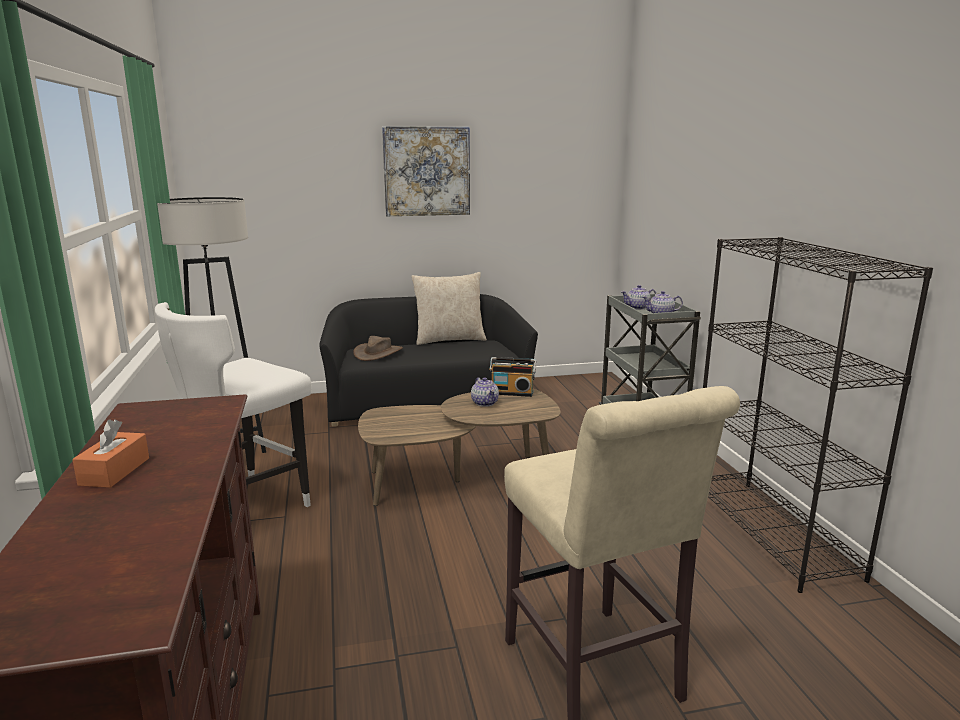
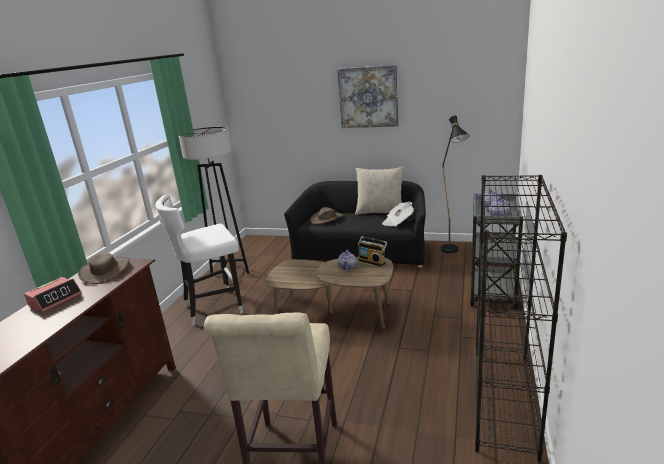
camera: 30 degrees right, 5 degrees up
orange tissue box [72,419,149,488] -> alarm clock [24,277,82,312]
none -> brown hat [78,253,129,284]
none -> newspaper [382,202,414,227]
none -> black floor lamp [441,116,470,253]

